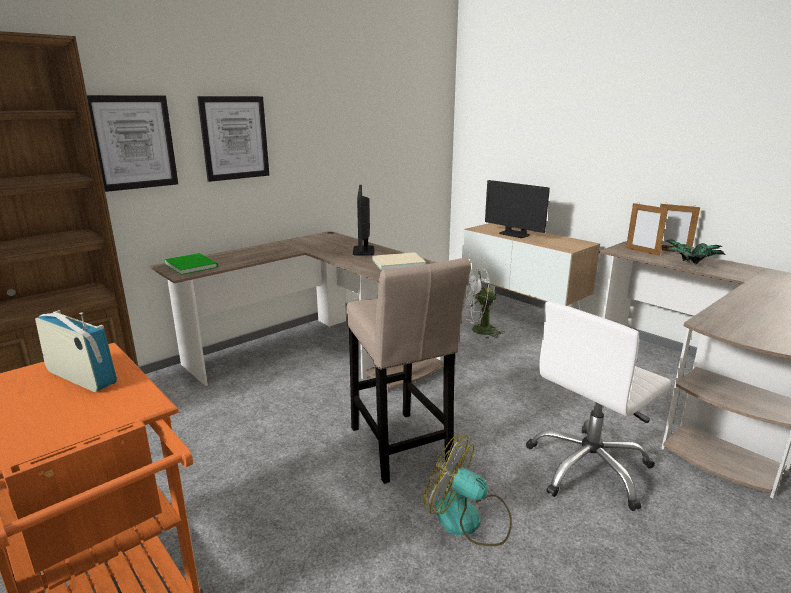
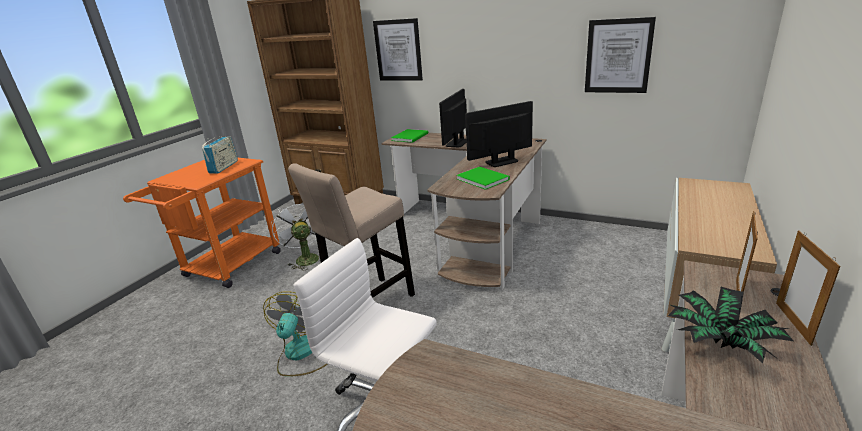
camera: 70 degrees right, 5 degrees up
picture [197,96,269,182] -> picture moved to [585,17,656,93]
beige book [372,252,426,270] -> green book [456,166,510,190]
white fan [463,269,505,339] -> white fan moved to [271,201,320,270]
monitor [485,180,550,238] -> monitor moved to [439,89,467,147]

